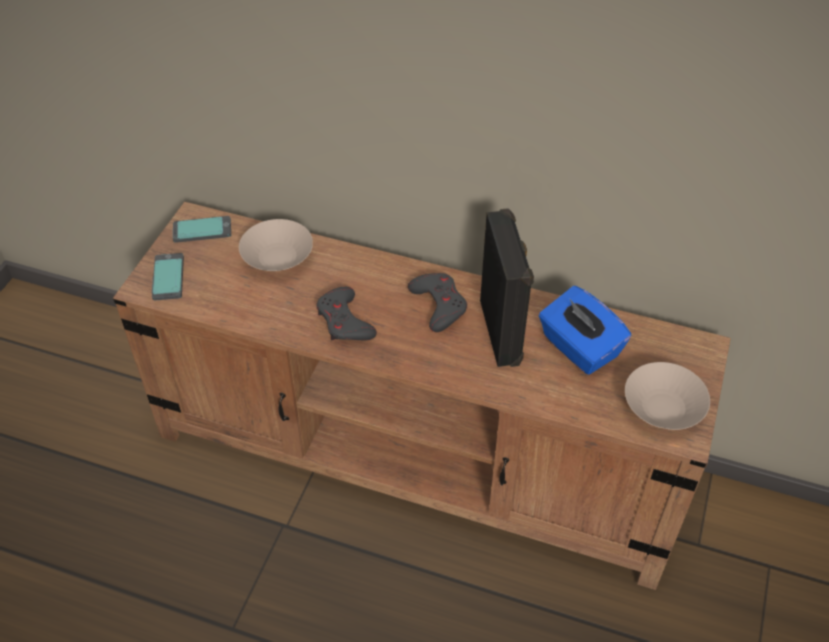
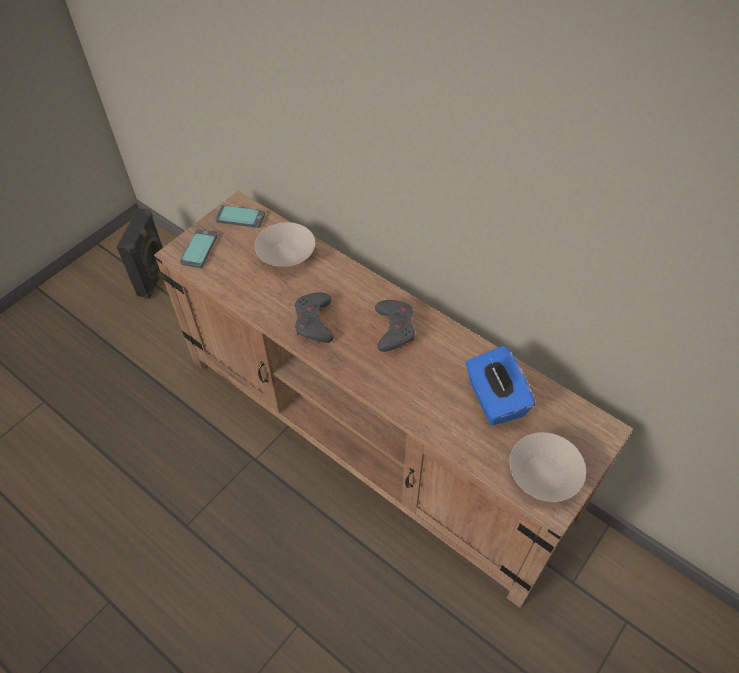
camera: 20 degrees right, 5 degrees up
black speaker [480,208,534,367] -> black speaker moved to [117,208,163,299]

